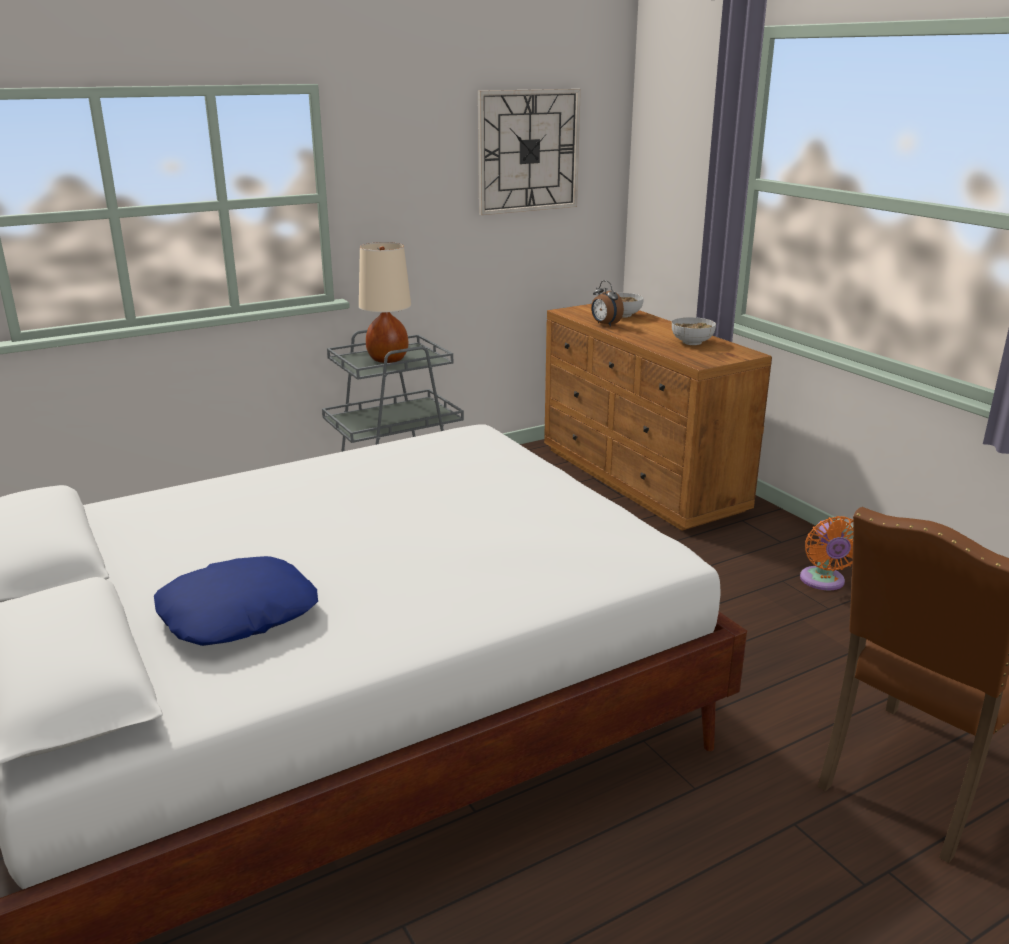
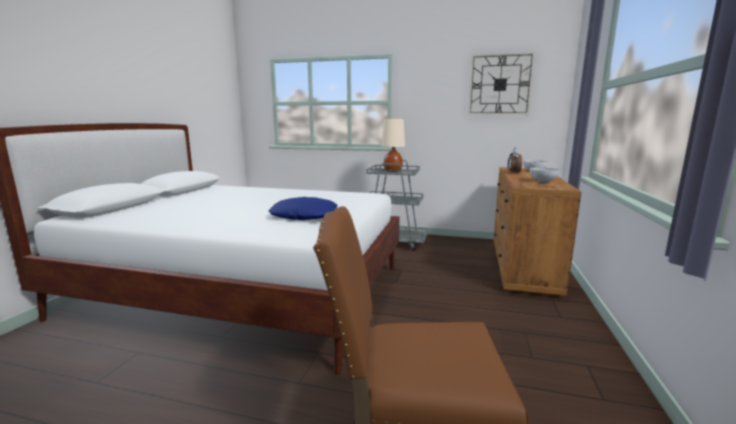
camera: 45 degrees right, 10 degrees down
blue pillow [154,556,318,646] -> blue pillow moved to [269,197,337,220]
orange fan [800,516,853,590] -> none

